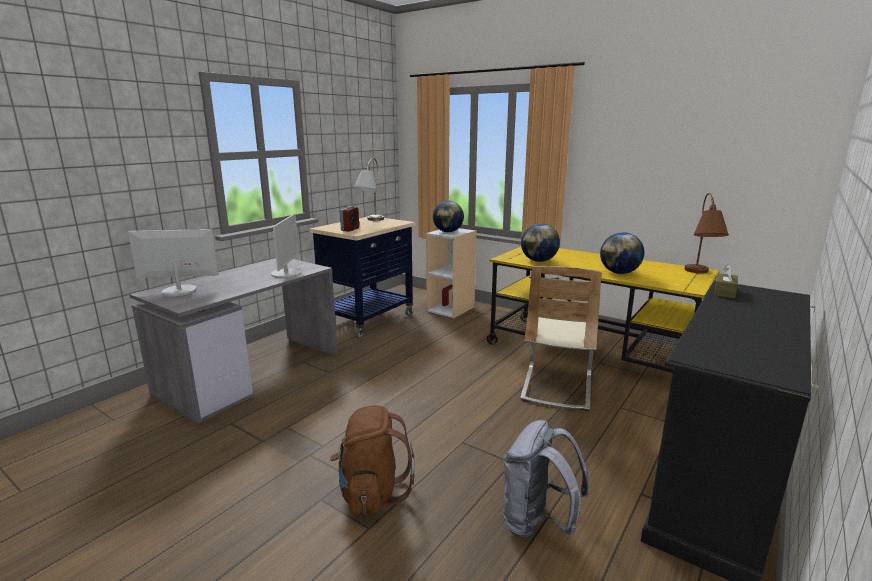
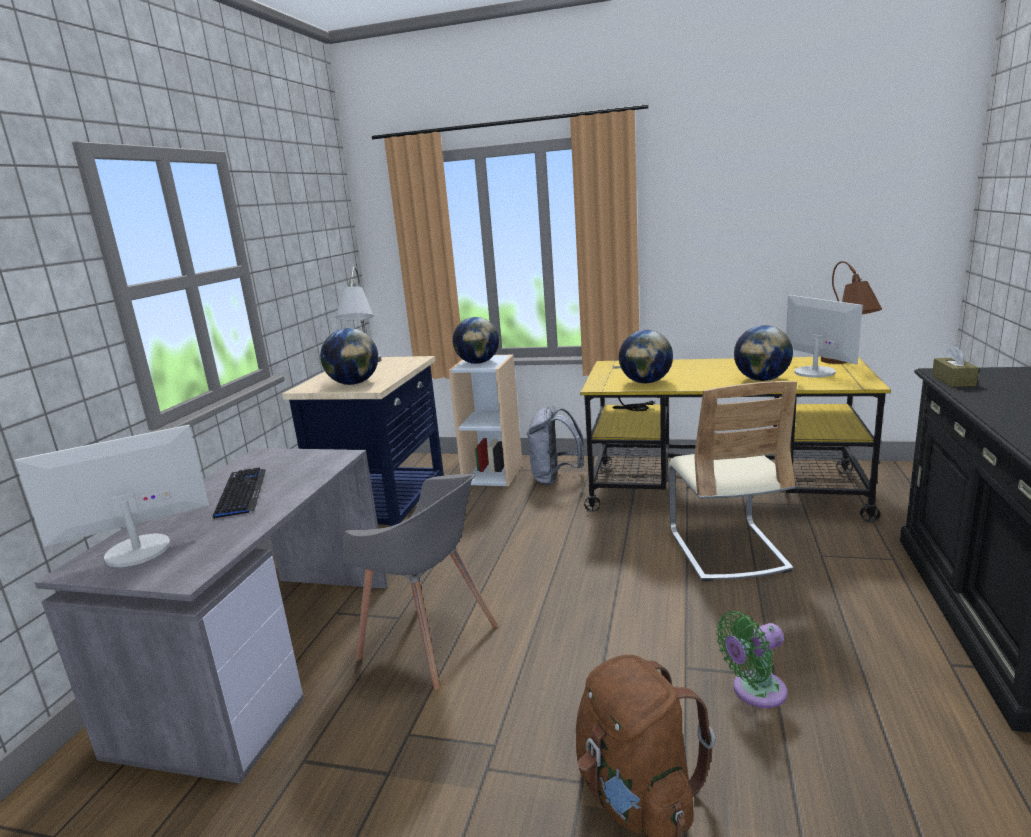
camera: 20 degrees left, 0 degrees up
monitor [271,214,301,278] -> monitor moved to [786,295,863,378]
alarm clock [340,206,359,232] -> globe [320,328,378,385]
grey backpack [502,420,589,538] -> grey backpack moved to [527,407,584,486]
none -> keyboard [213,467,266,519]
none -> grey chair [343,474,498,690]
none -> green fan [716,611,787,708]

